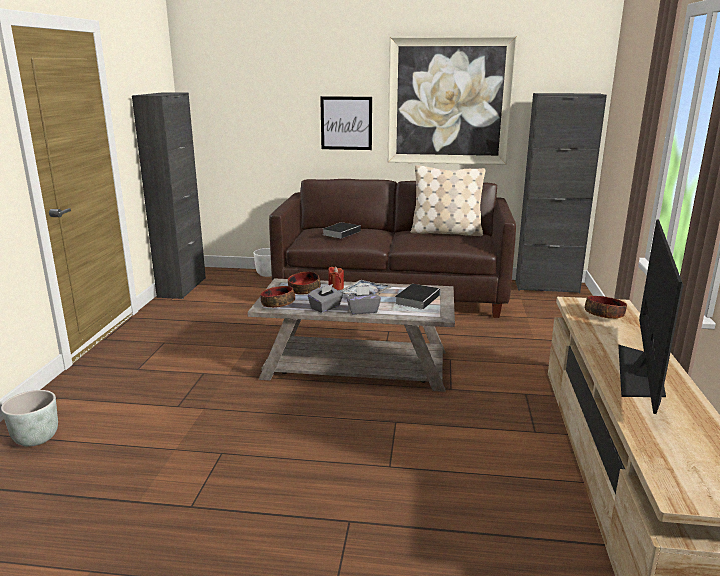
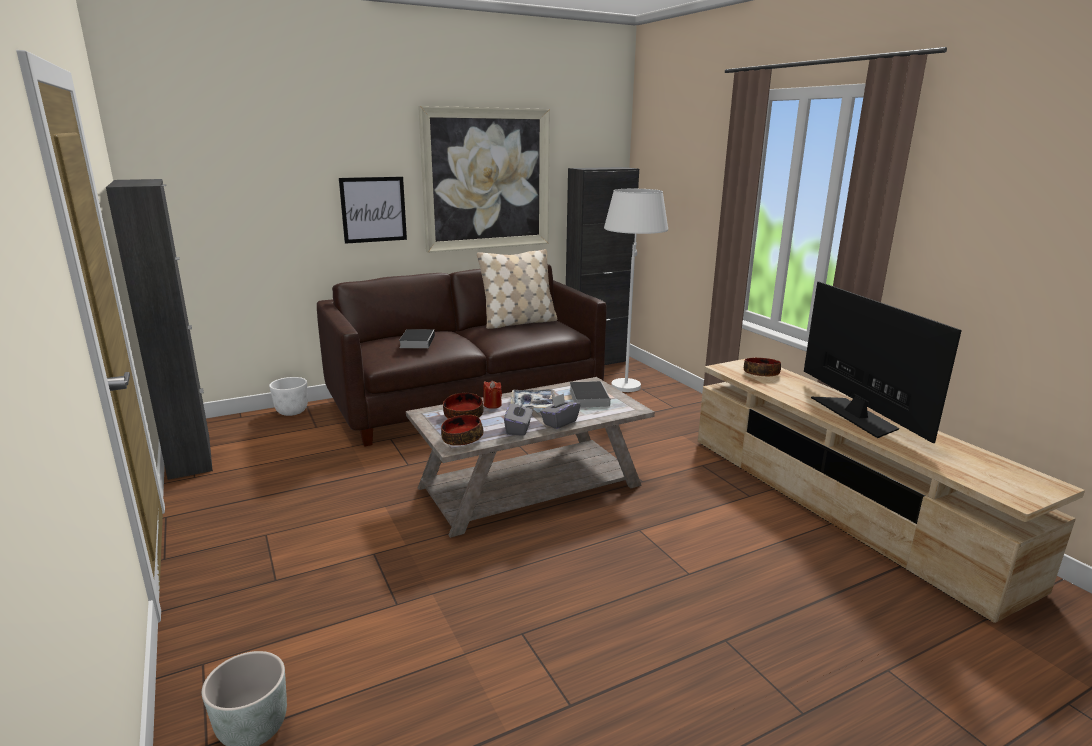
camera: 35 degrees left, 0 degrees up
none -> white floor lamp [604,189,668,392]

